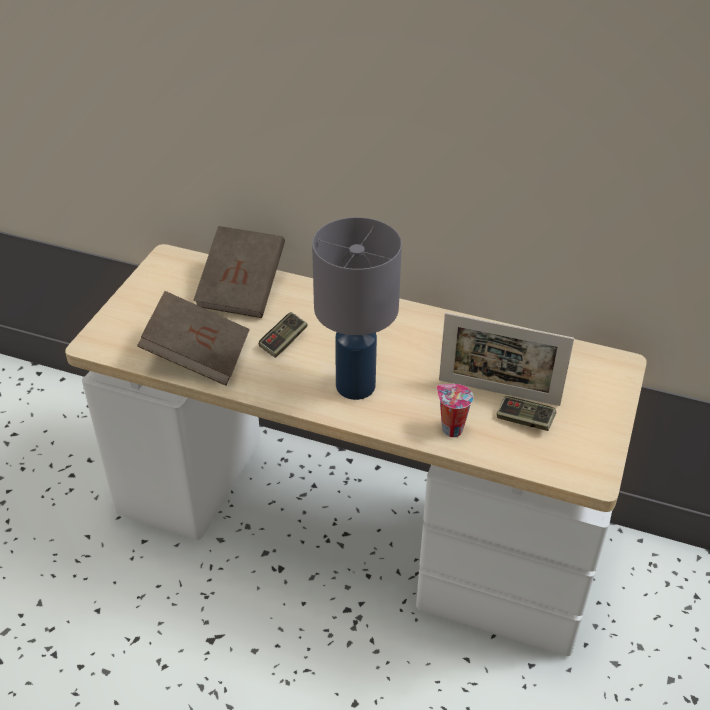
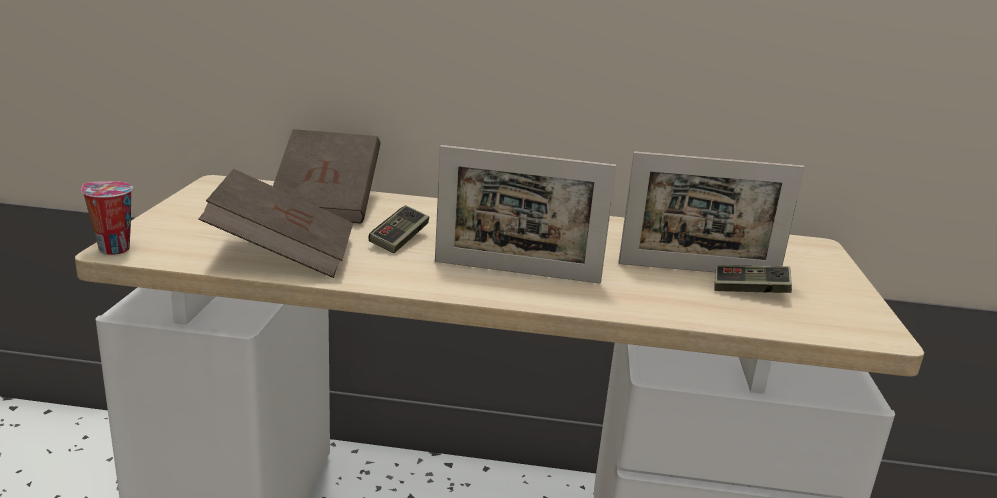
camera: 15 degrees left, 20 degrees down
grey table lamp [312,217,402,400] -> picture frame [435,145,616,283]
cup [437,384,473,437] -> cup moved to [81,181,133,255]

